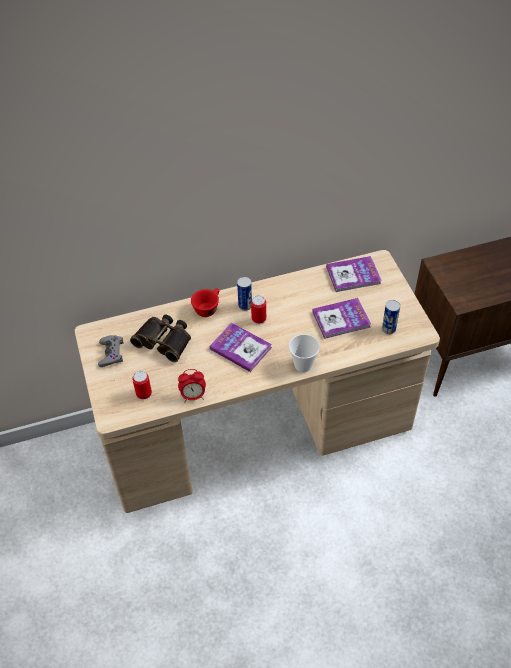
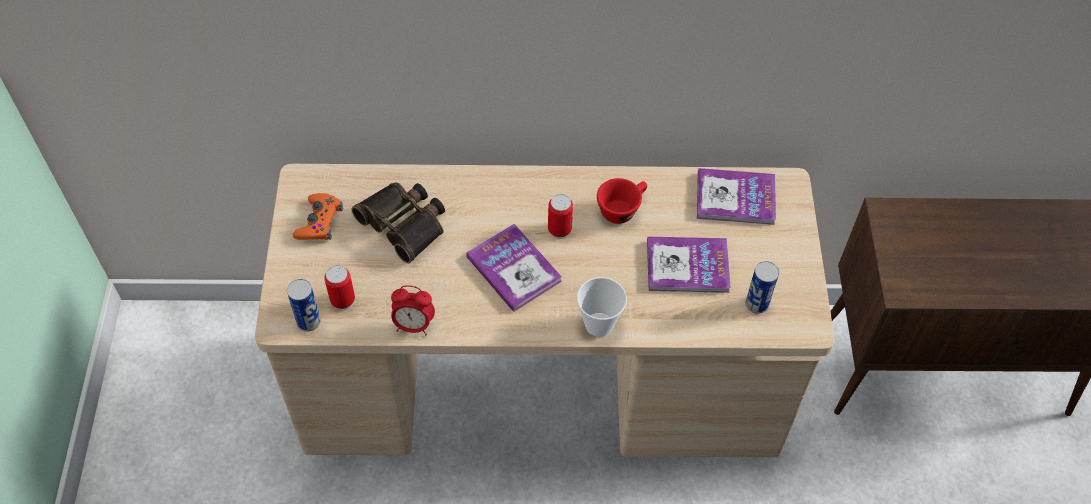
camera: 15 degrees right, 5 degrees up
grey game controller [98,335,123,367] -> orange game controller [293,193,343,240]
red cup [191,288,219,317] -> red cup moved to [597,178,647,224]
can [237,277,252,311] -> can moved to [287,279,321,331]

